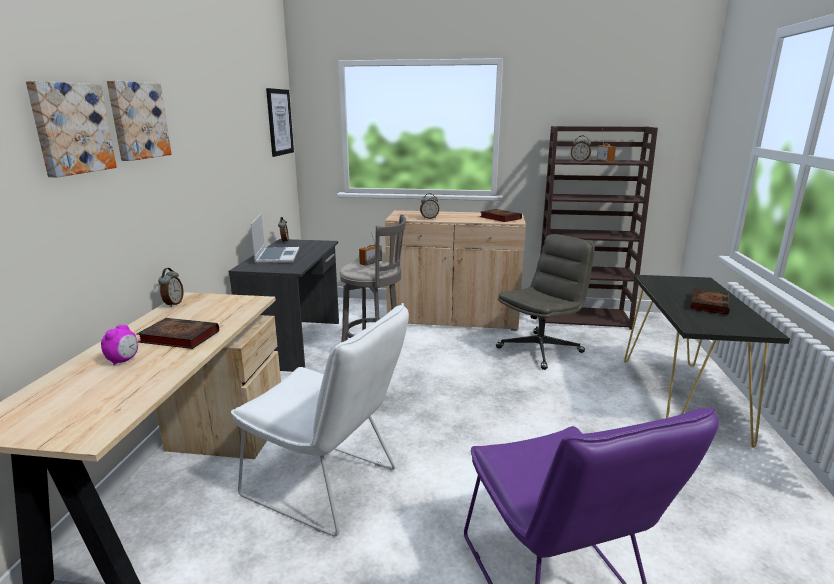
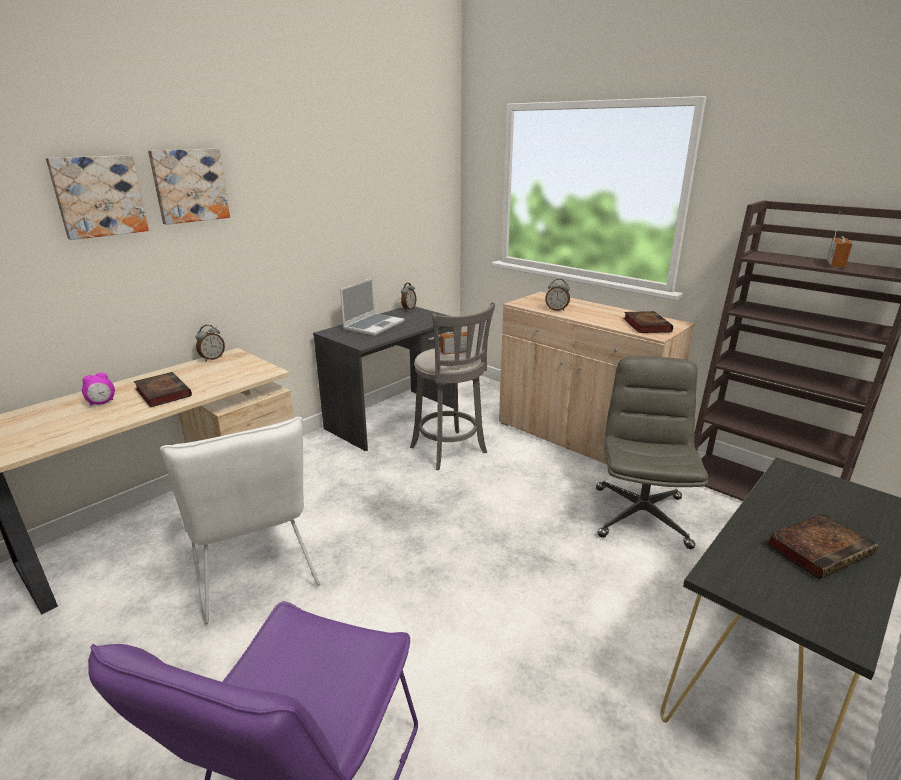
camera: 35 degrees right, 5 degrees up
picture [266,88,294,157] -> none
grey office chair [496,234,595,370] -> grey office chair turned 75 degrees counterclockwise [596,356,708,549]
alarm clock [571,136,591,162] -> none

